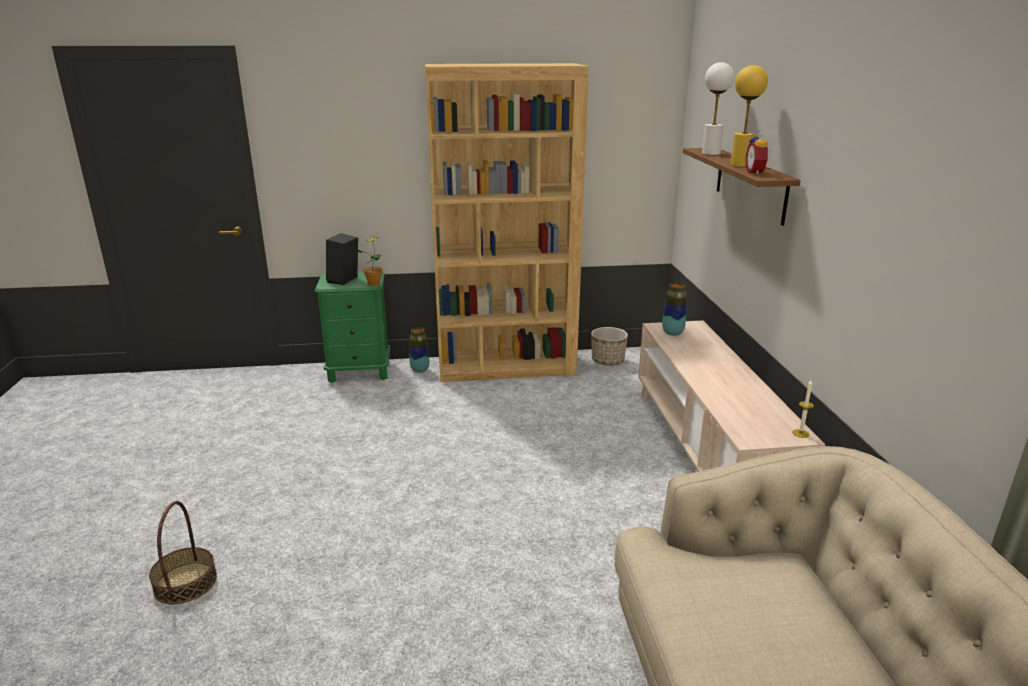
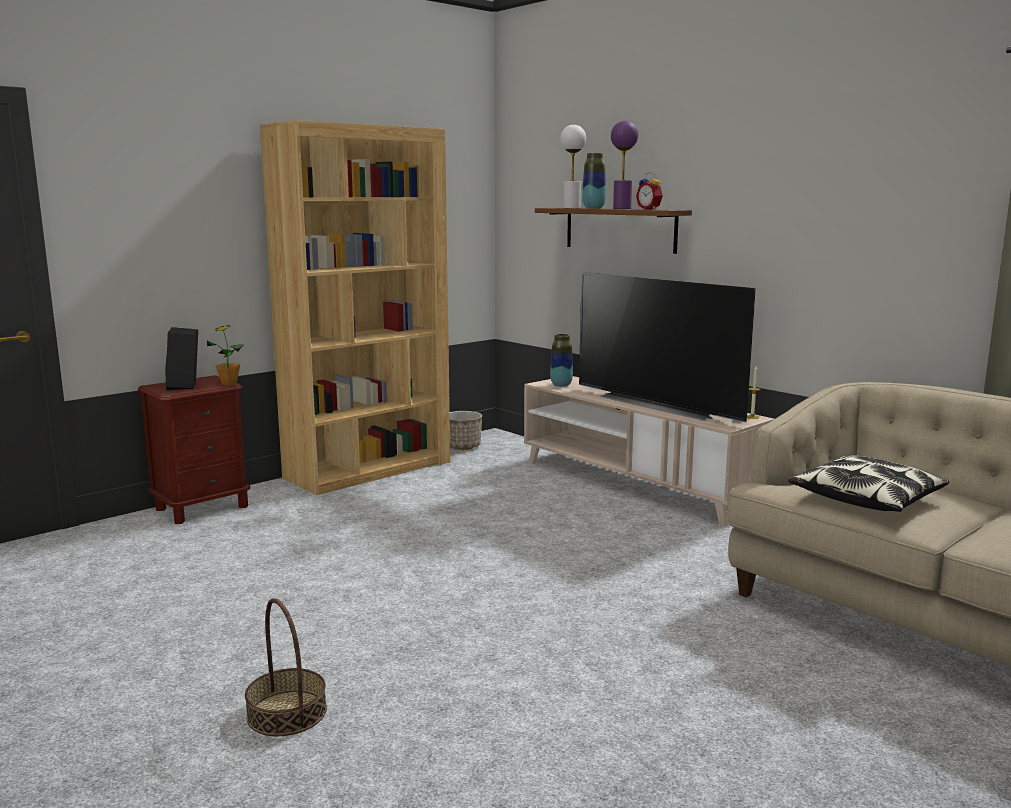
camera: 35 degrees left, 10 degrees down
green nightstand [315,272,390,383] -> brown nightstand [138,375,250,524]
vase [409,327,429,373] -> vase moved to [582,153,606,209]
yellow table lamp [731,65,768,167] -> purple table lamp [611,121,638,209]
none -> television [579,272,756,422]
none -> pillow [789,455,949,512]

